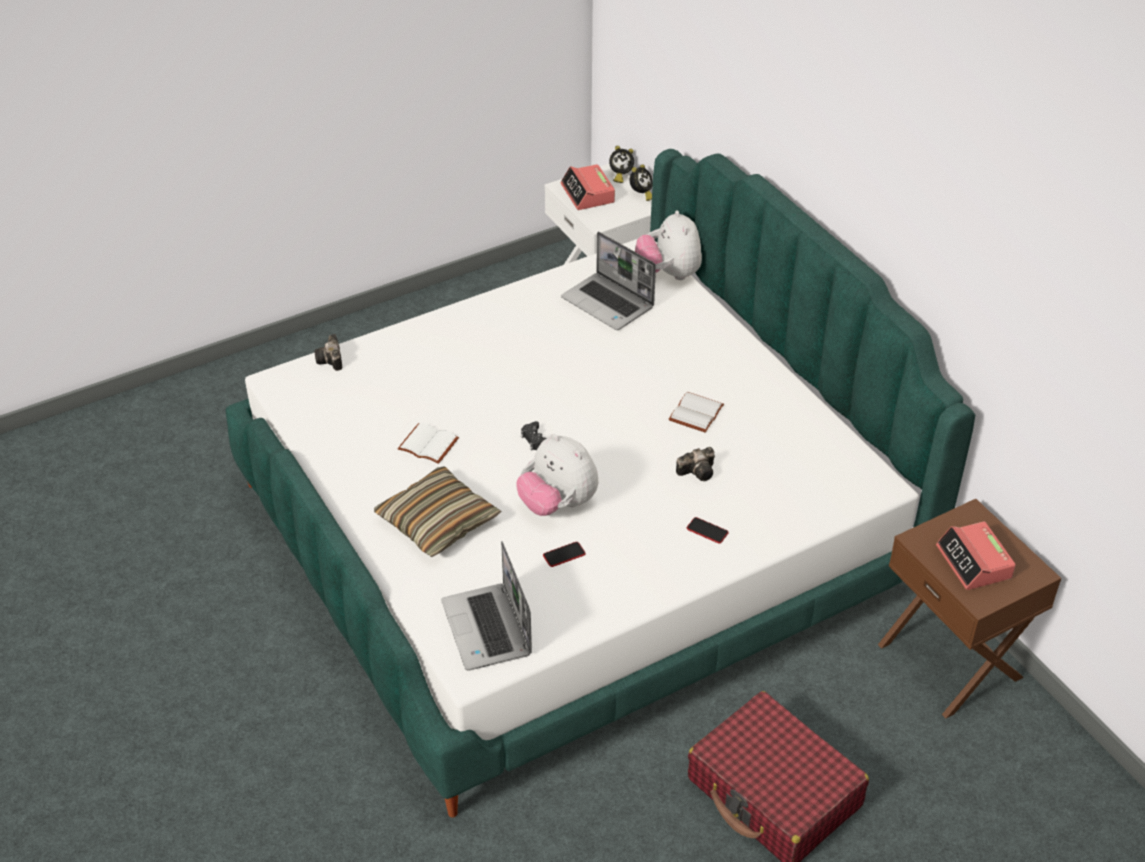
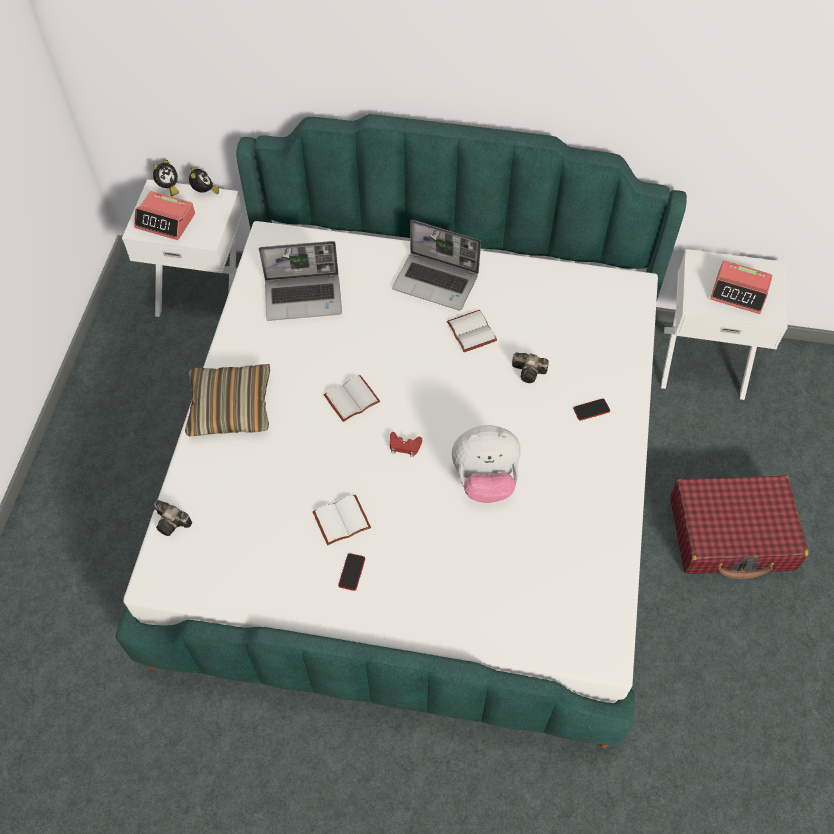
camera: 50 degrees left, 15 degrees up
pillow [374,467,501,557] -> pillow moved to [185,364,270,437]
laptop [441,542,532,671] -> laptop moved to [392,220,481,310]
black game controller [521,421,547,451] -> red game controller [390,432,422,457]
phone [543,542,586,567] -> phone moved to [338,553,365,591]
plush toy [635,211,702,280] -> none
camera [676,447,715,481] -> camera turned 90 degrees clockwise [512,353,549,383]
brown nightstand [878,499,1061,718] -> white nightstand [661,249,788,400]
none -> white book [324,375,380,422]

